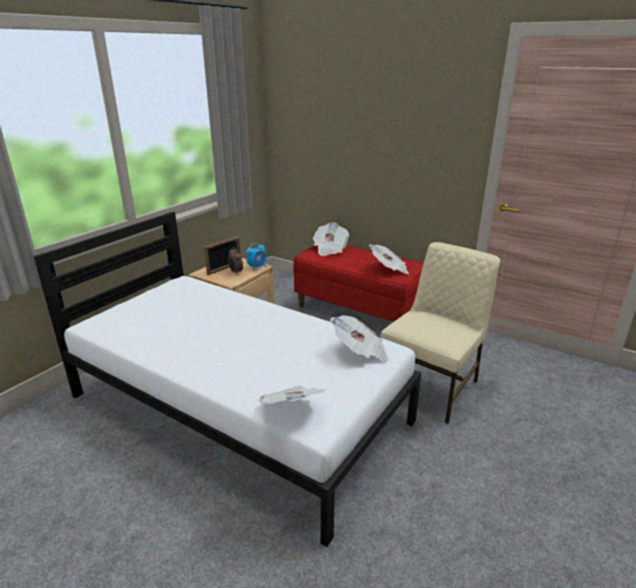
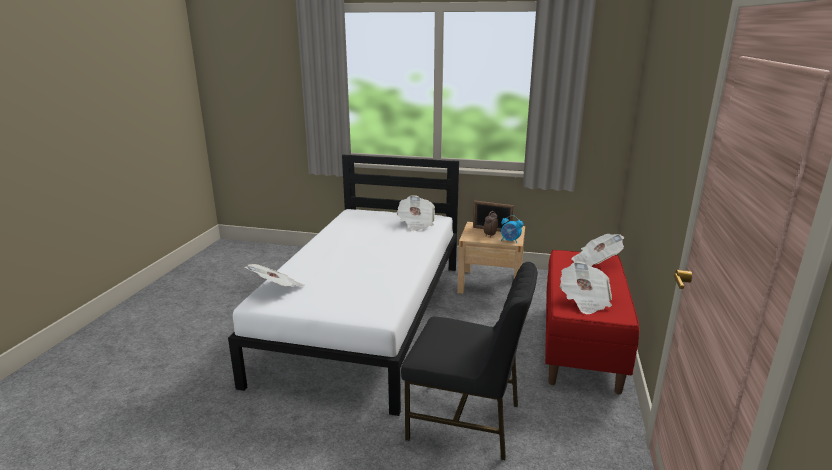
camera: 70 degrees right, 5 degrees down
newspaper [331,315,389,361] -> newspaper moved to [397,195,435,231]
beige chair [380,242,500,424] -> black chair [401,262,538,460]

